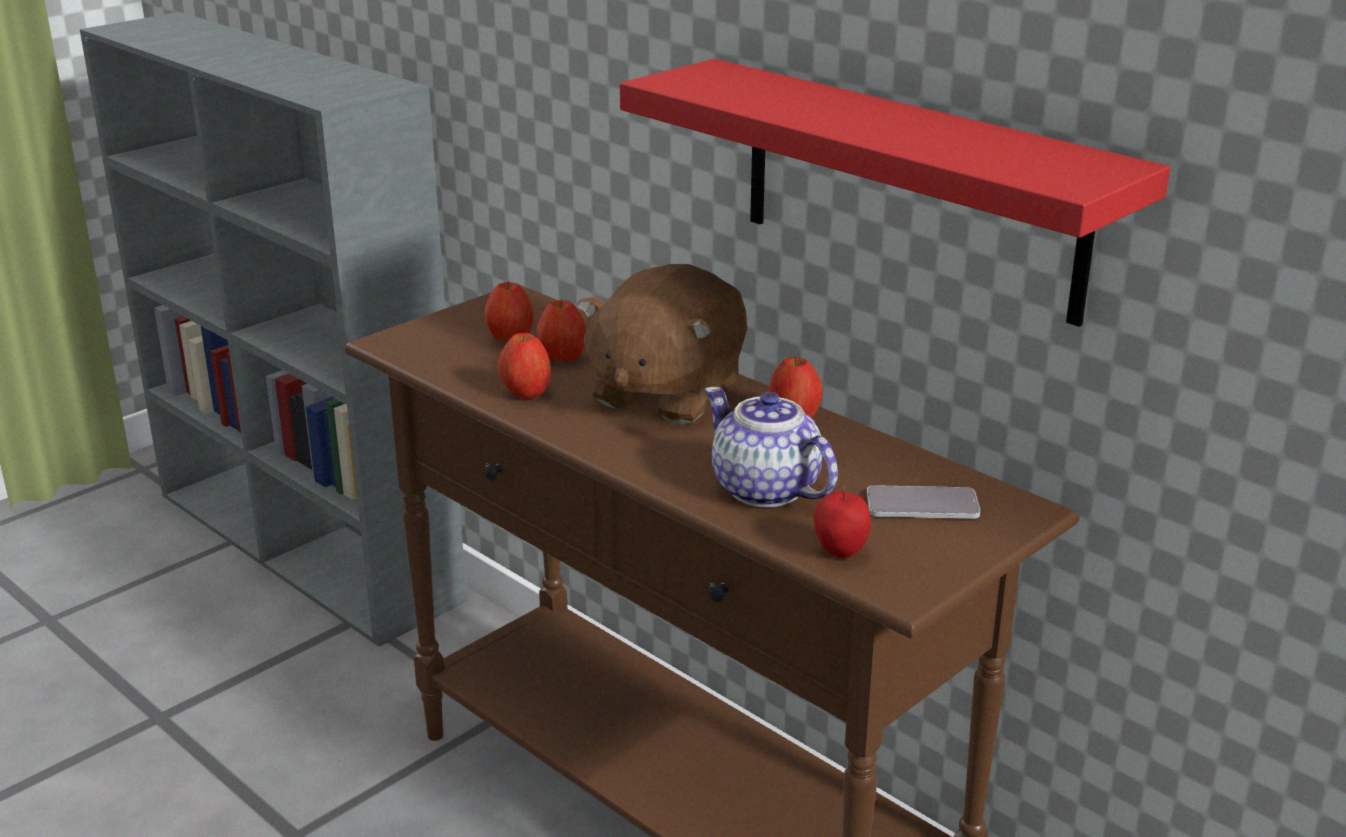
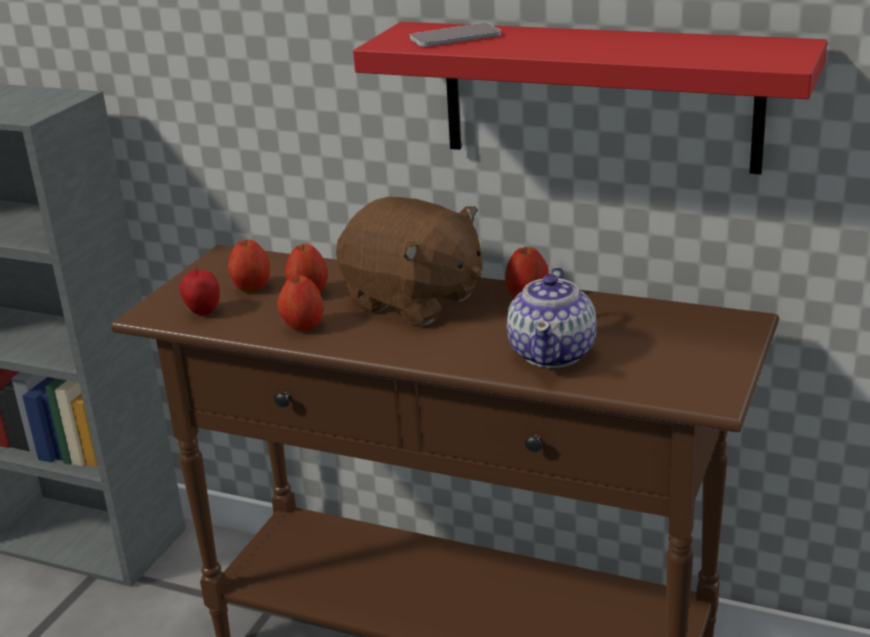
camera: 20 degrees left, 0 degrees up
brown plush toy [577,264,747,424] -> brown plush toy turned 60 degrees counterclockwise [336,197,482,326]
teapot [704,387,838,507] -> teapot turned 105 degrees counterclockwise [507,267,597,368]
apple [814,485,871,558] -> apple moved to [179,264,220,315]
phone [867,485,980,519] -> phone moved to [410,23,501,47]

